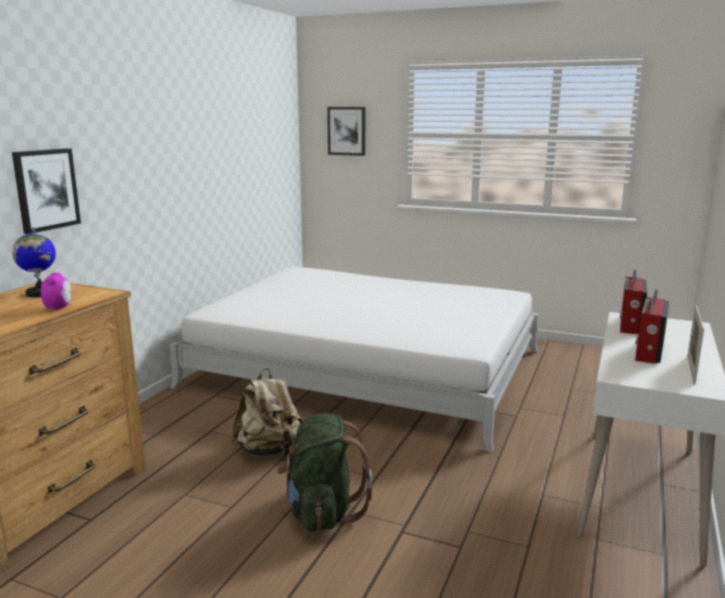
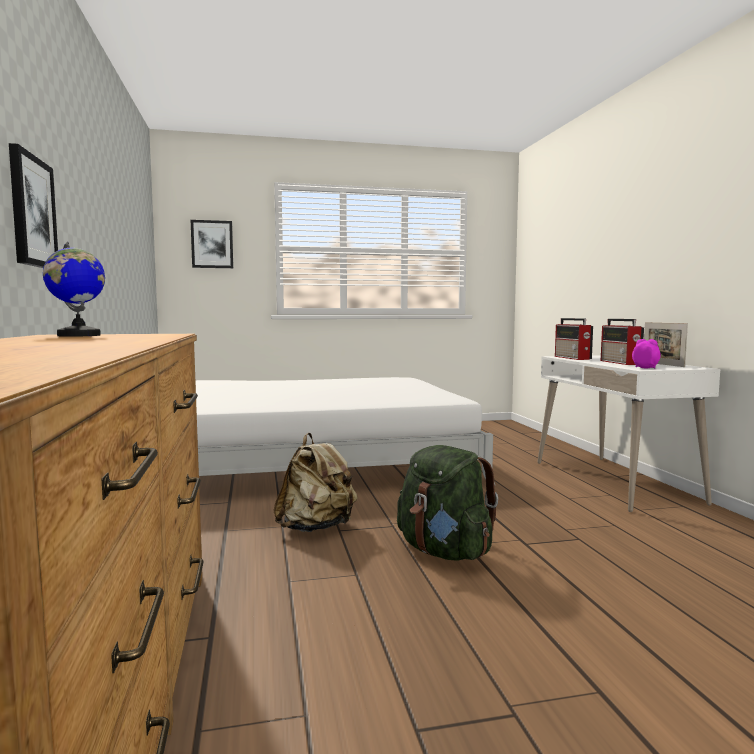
camera: 35 degrees left, 10 degrees down
alarm clock [41,273,71,311] -> alarm clock moved to [632,339,661,368]

